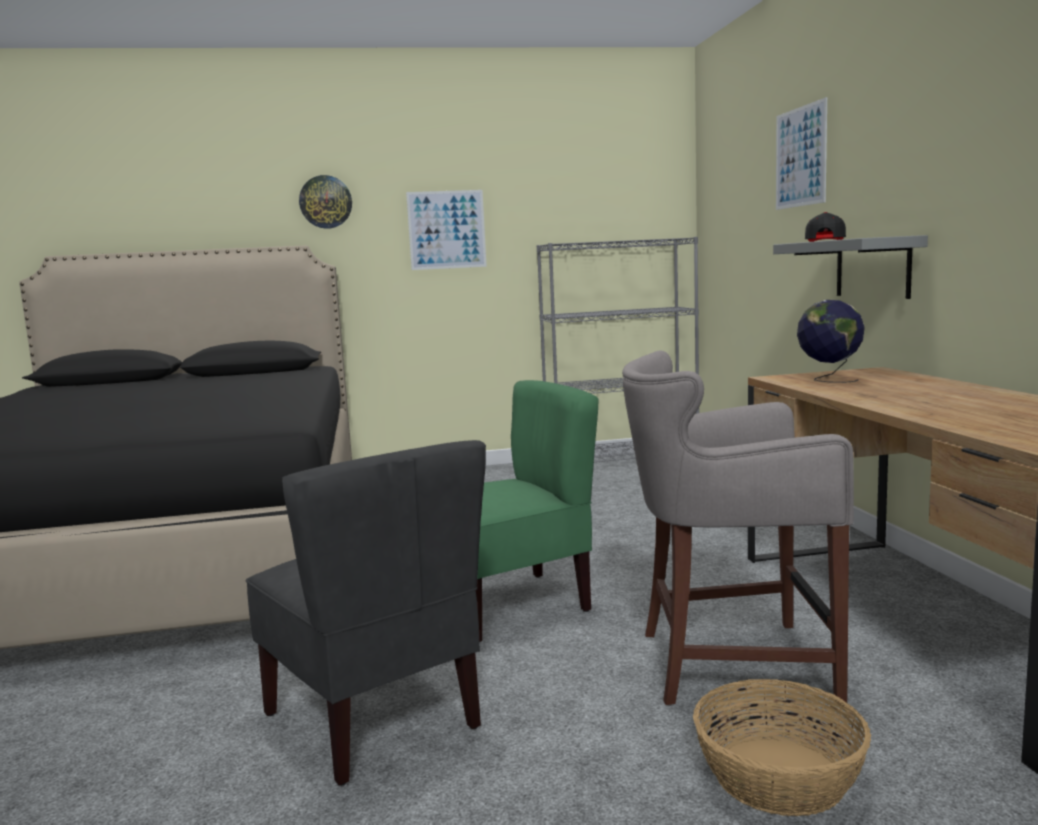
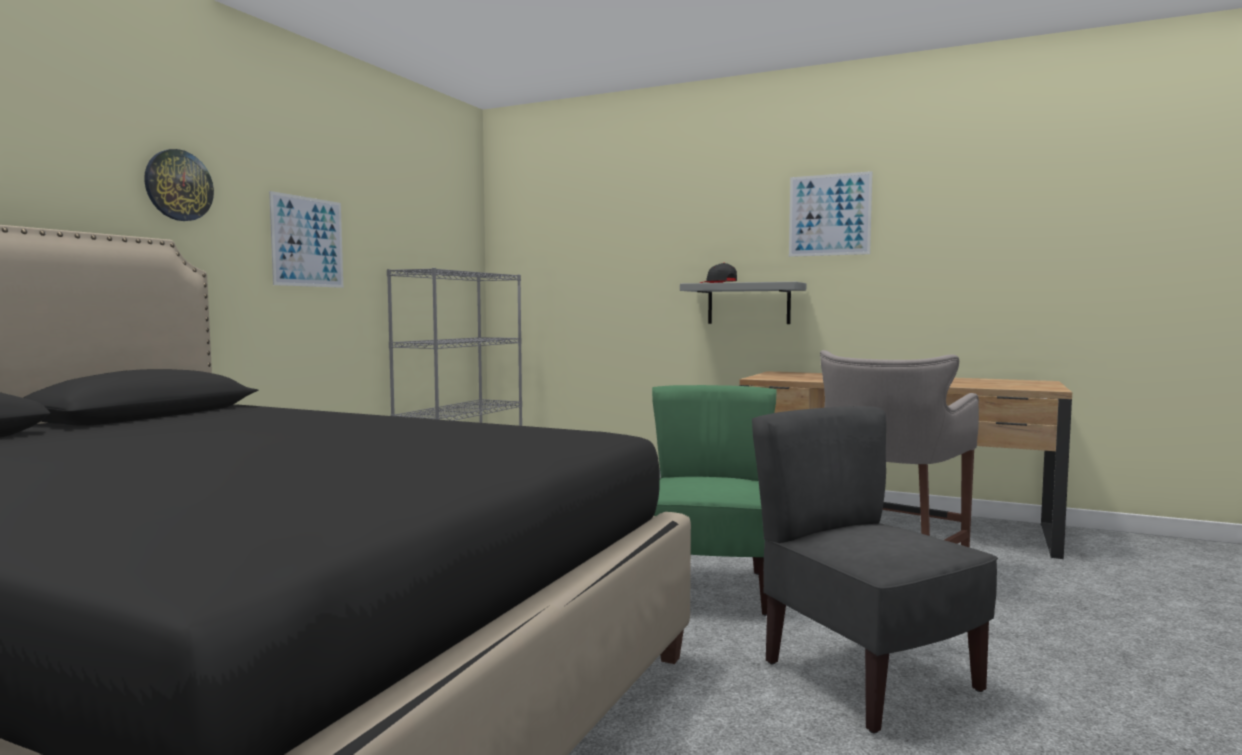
camera: 55 degrees left, 5 degrees down
grey chair [245,440,486,786] -> grey chair turned 120 degrees counterclockwise [752,406,998,733]
basket [693,679,871,816] -> none
picture [776,97,827,210] -> picture moved to [789,171,872,257]
globe [797,300,865,383] -> none

